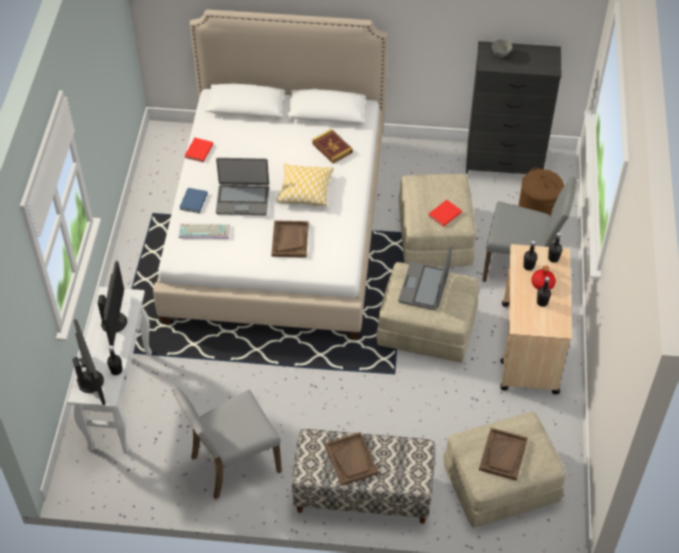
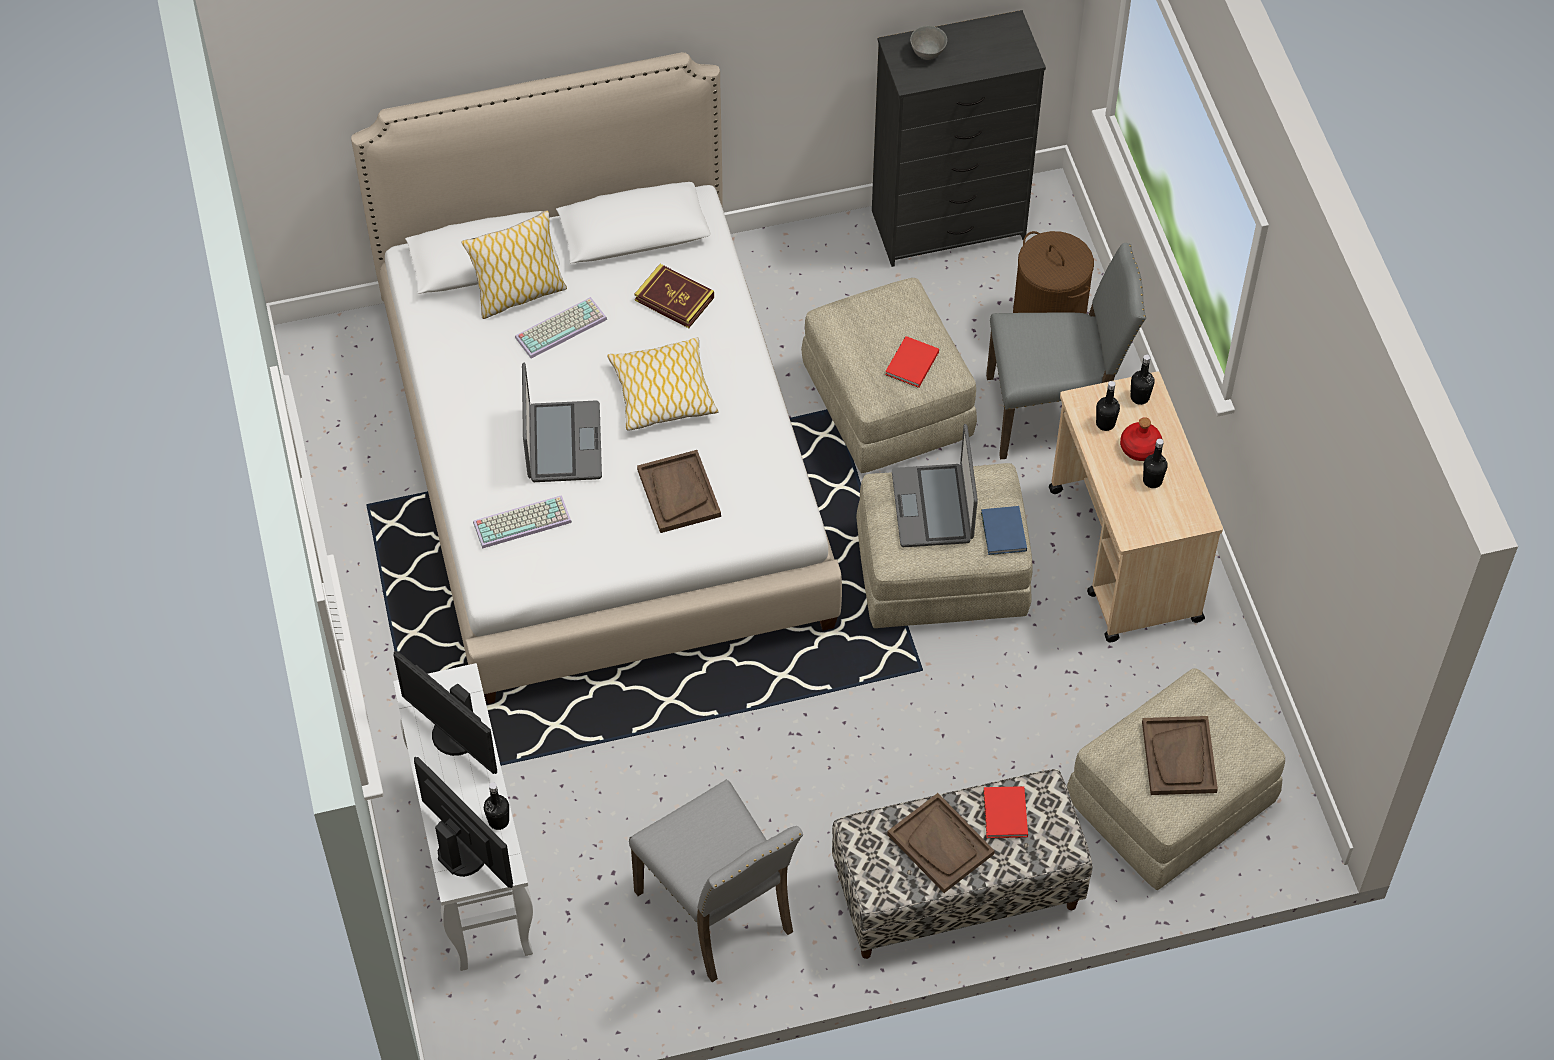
camera: 20 degrees left, 5 degrees up
monitor [98,260,127,346] -> monitor turned 150 degrees clockwise [393,651,497,774]
grey chair [171,387,282,499] -> grey chair turned 75 degrees counterclockwise [629,779,803,982]
blue book [179,188,208,213] -> blue book moved to [981,506,1027,555]
red book [184,138,213,162] -> red book moved to [983,786,1028,838]
laptop [216,158,269,215] -> laptop turned 75 degrees counterclockwise [522,363,602,482]
none -> pillow [461,210,567,319]
none -> keyboard [515,297,607,359]

